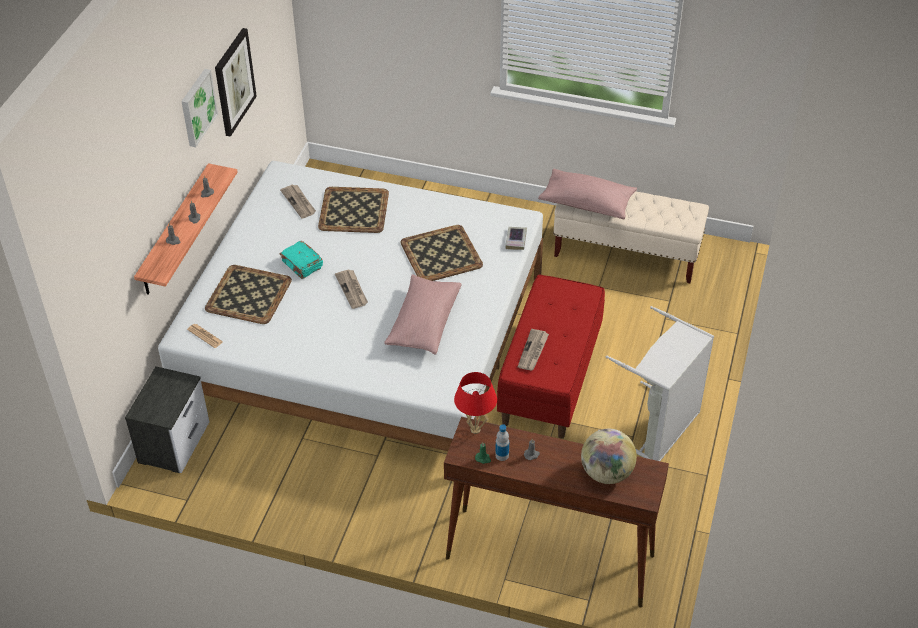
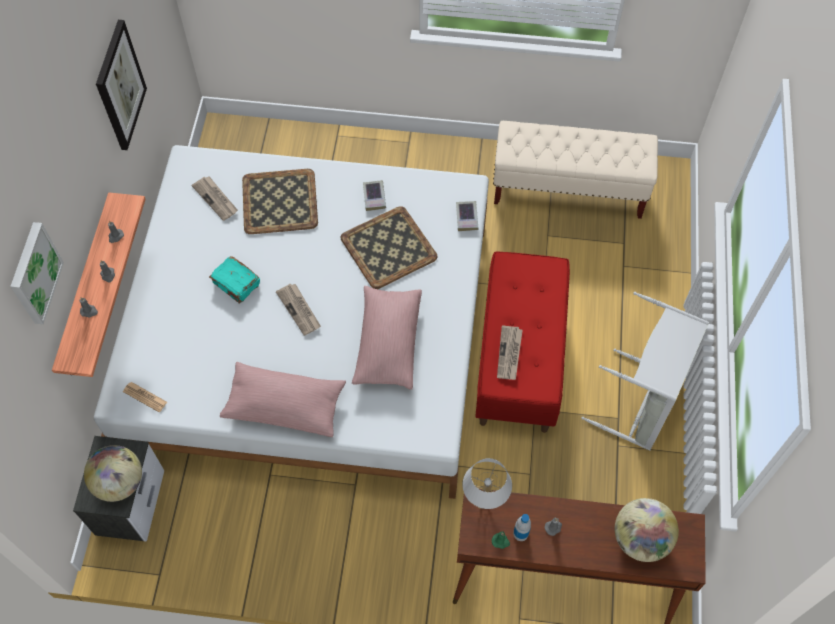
camera: 10 degrees left, 15 degrees up
picture [181,69,218,147] -> picture moved to [10,222,64,324]
tray [205,265,292,324] -> none
red table lamp [454,372,497,434] -> white table lamp [462,458,512,509]
pink pillow [538,168,637,219] -> pink pillow moved to [220,362,346,437]
none -> globe [84,445,142,502]
none -> book [363,180,386,211]

